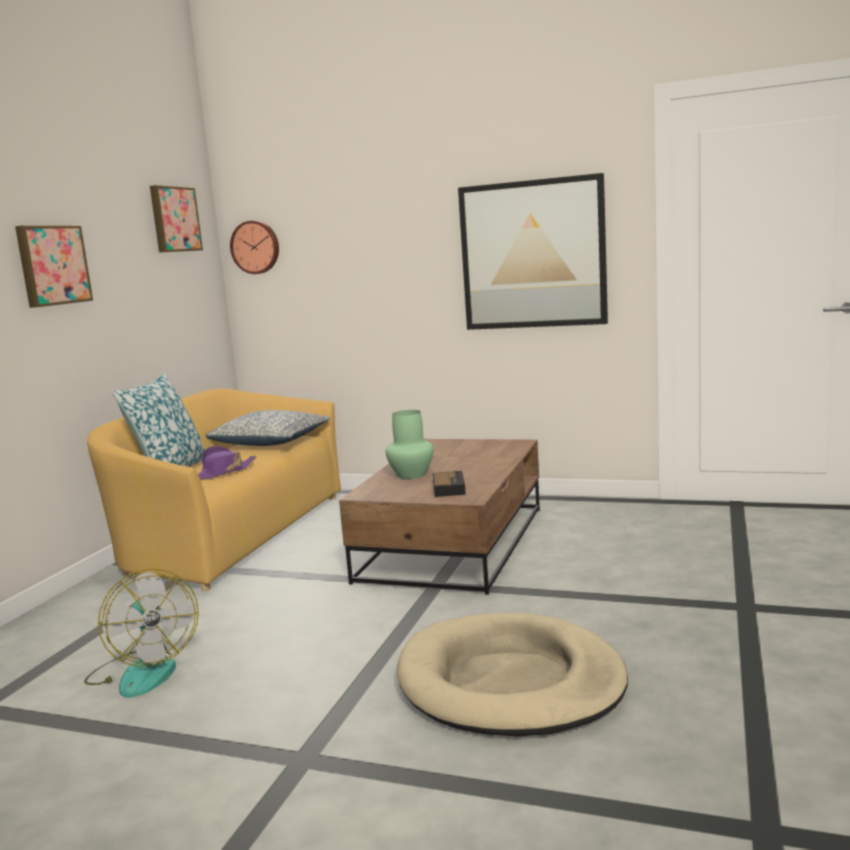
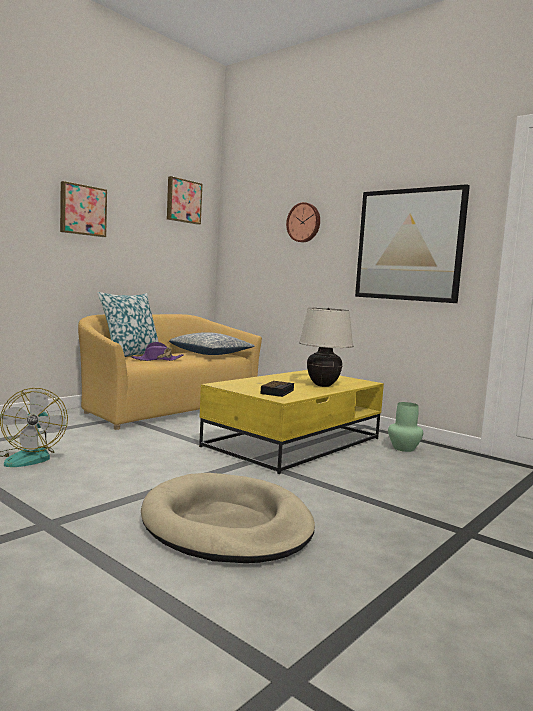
camera: 20 degrees right, 5 degrees down
wall clock [230,221,279,274] -> wall clock moved to [286,202,320,242]
brown coffee table [339,439,540,595] -> yellow coffee table [199,370,384,474]
green vase [385,410,434,479] -> green vase moved to [388,402,423,452]
none -> beige table lamp [299,308,354,387]

